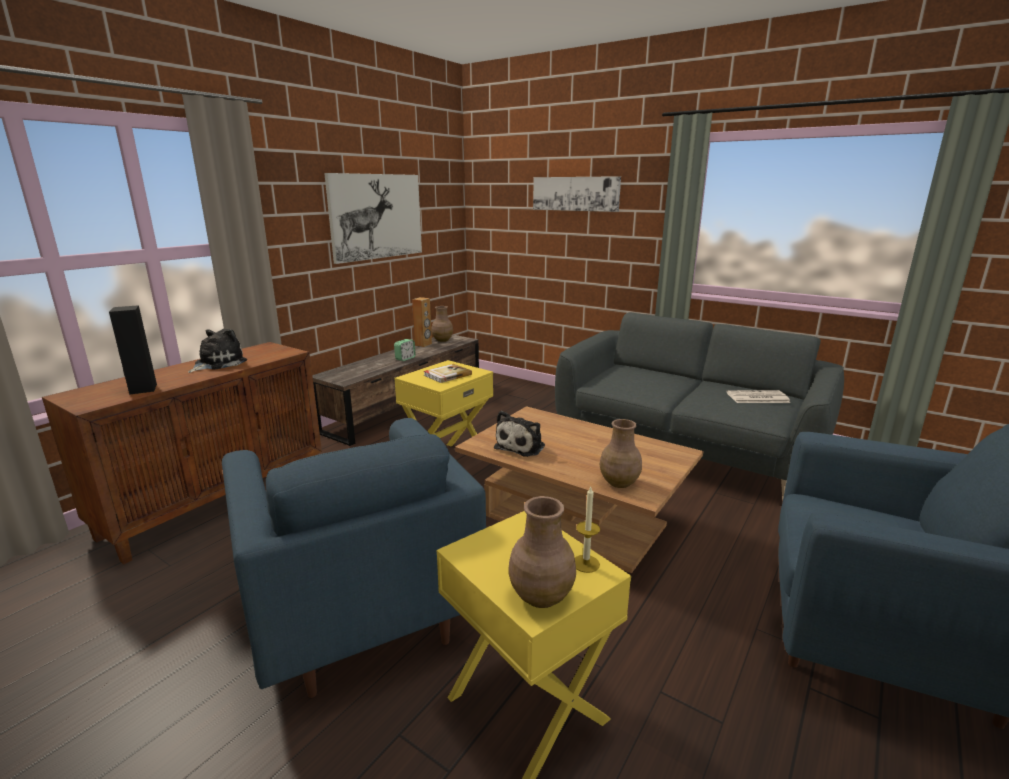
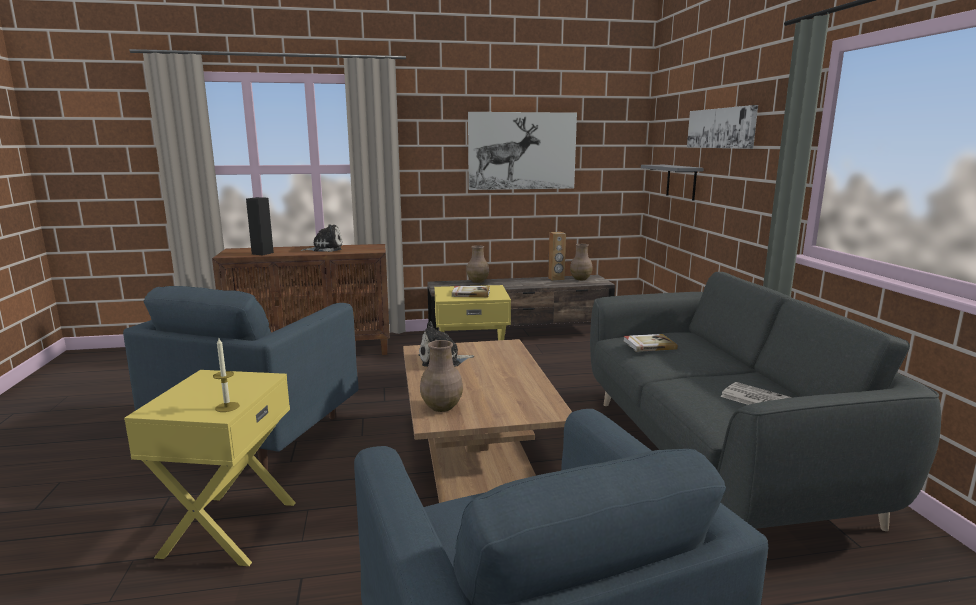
camera: 45 degrees right, 5 degrees down
alarm clock [394,339,416,361] -> none
brown vase [508,496,576,608] -> brown vase moved to [467,245,489,283]
none -> book [624,334,678,352]
none -> grey shelf [641,165,704,200]

